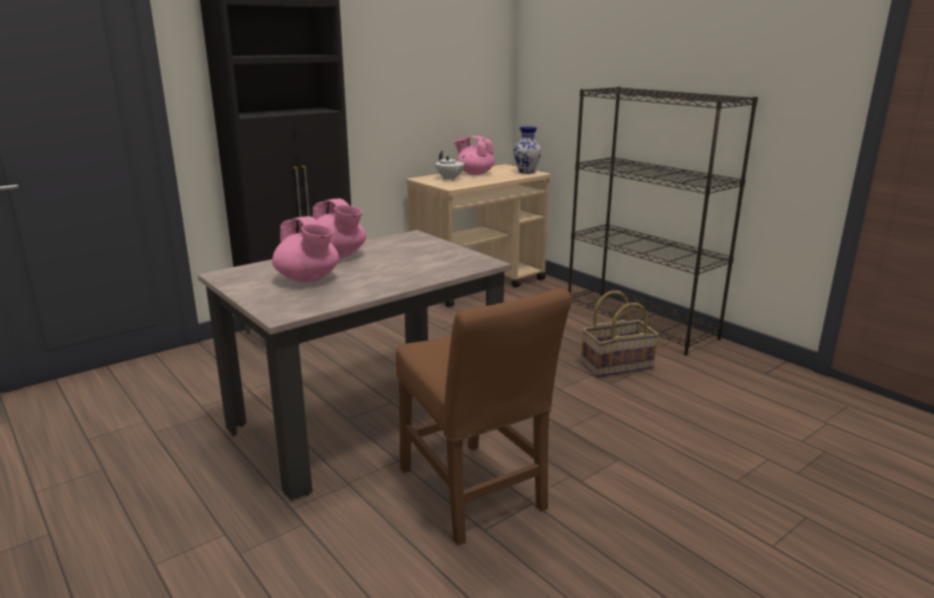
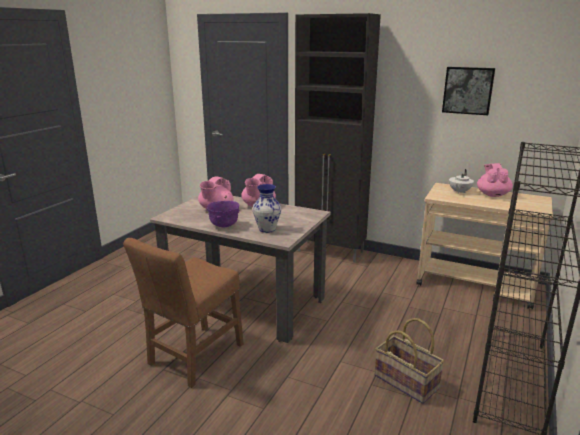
camera: 65 degrees right, 0 degrees up
vase [513,126,542,174] -> vase moved to [253,184,281,233]
none -> purple bowl [207,201,240,227]
none -> picture [442,67,495,115]

